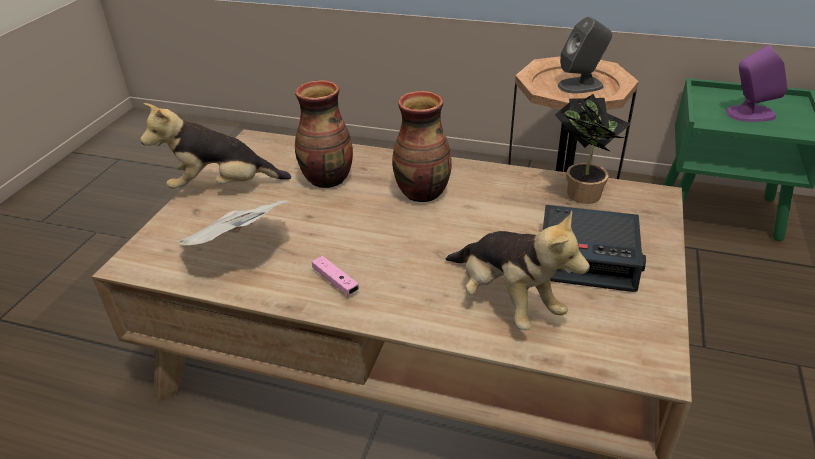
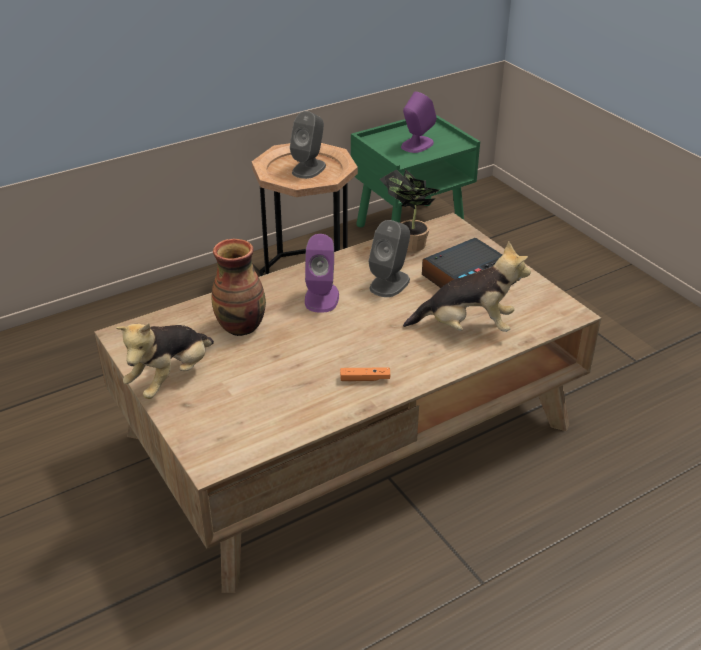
camera: 50 degrees left, 0 degrees up
newspaper [177,200,288,246] -> none
pink game controller [312,256,359,295] -> orange game controller [340,367,390,381]
vase [392,91,452,202] -> purple speaker [305,234,339,313]
none -> grey speaker [369,220,410,297]

